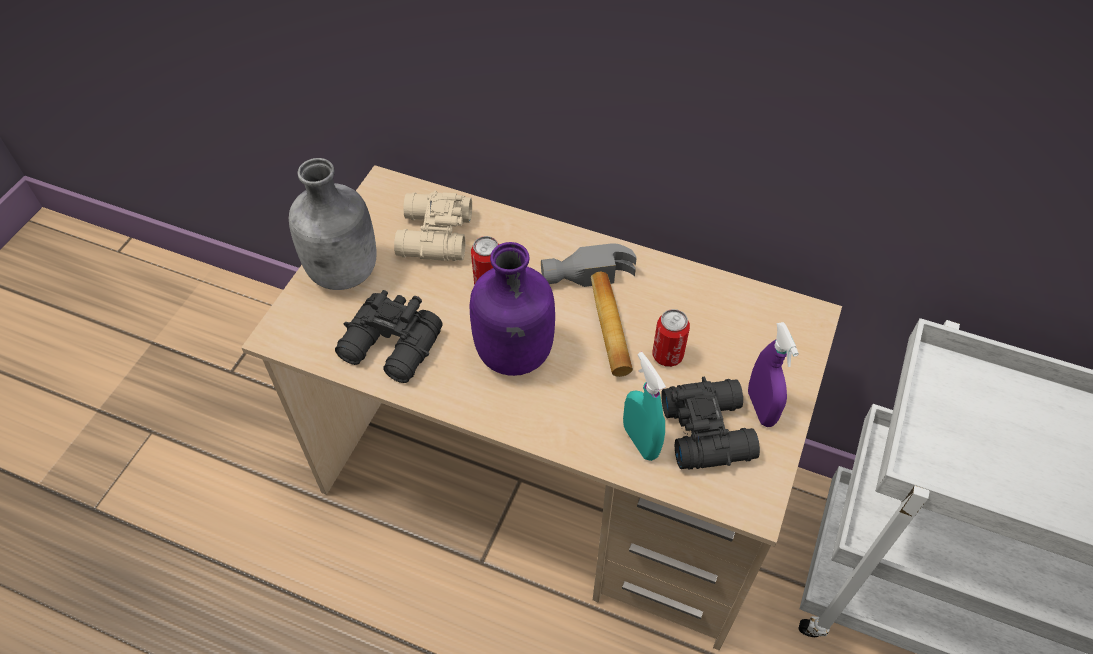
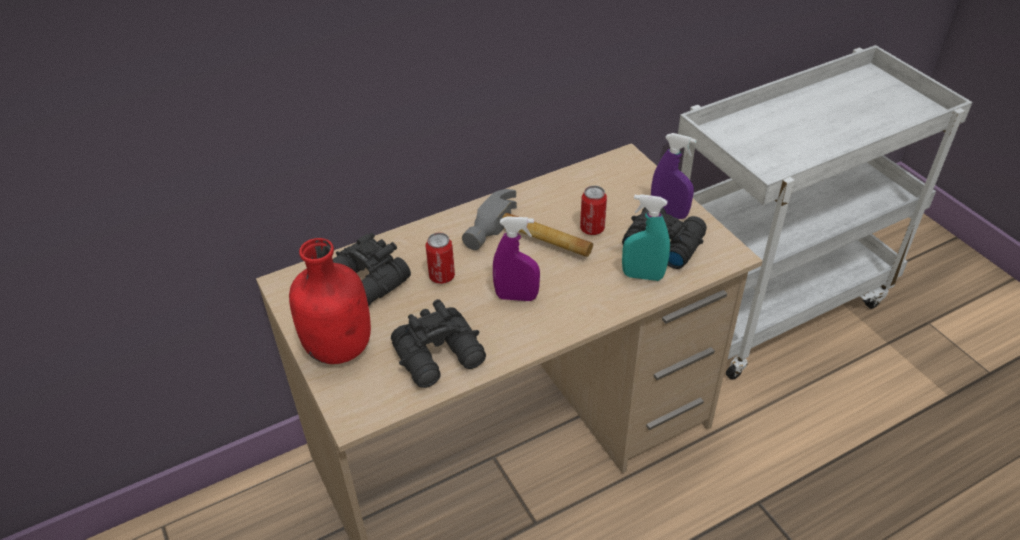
camera: 50 degrees left, 10 degrees down
grey bottle [289,158,377,290] -> red bottle [289,238,371,364]
beige binoculars [394,191,472,261] -> black binoculars [333,233,411,306]
purple bottle [470,242,555,376] -> purple spray bottle [493,216,540,301]

